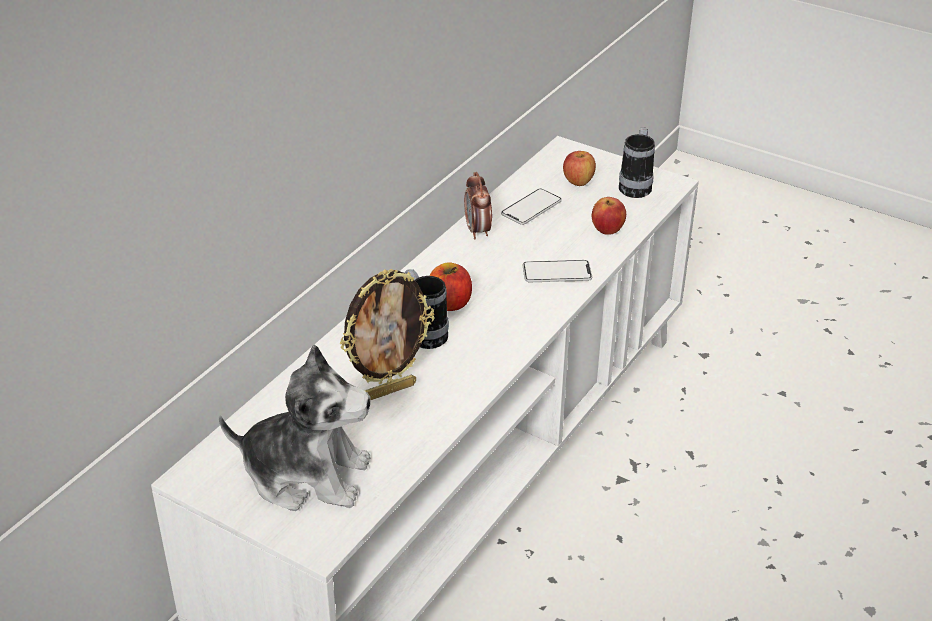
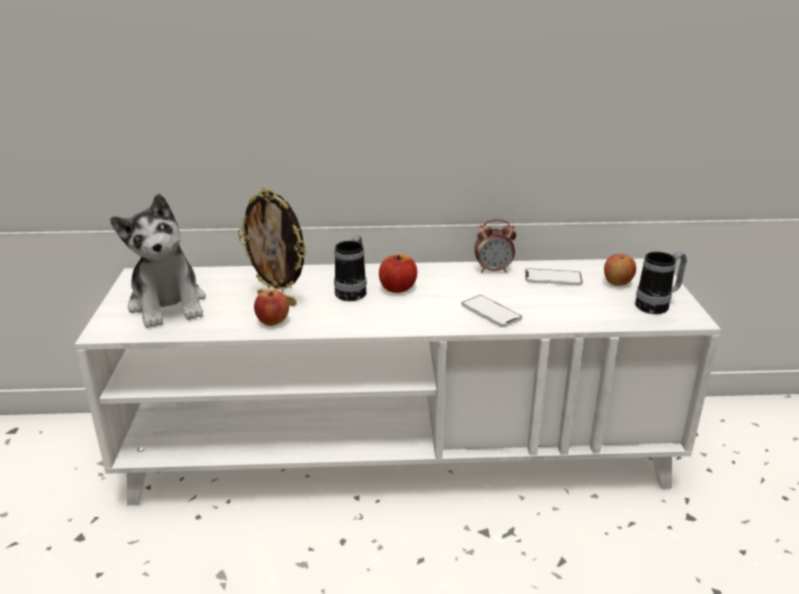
camera: 55 degrees right, 10 degrees down
alarm clock [464,172,492,239] -> alarm clock turned 135 degrees counterclockwise [475,219,517,273]
apple [592,197,626,235] -> apple moved to [254,290,289,326]

